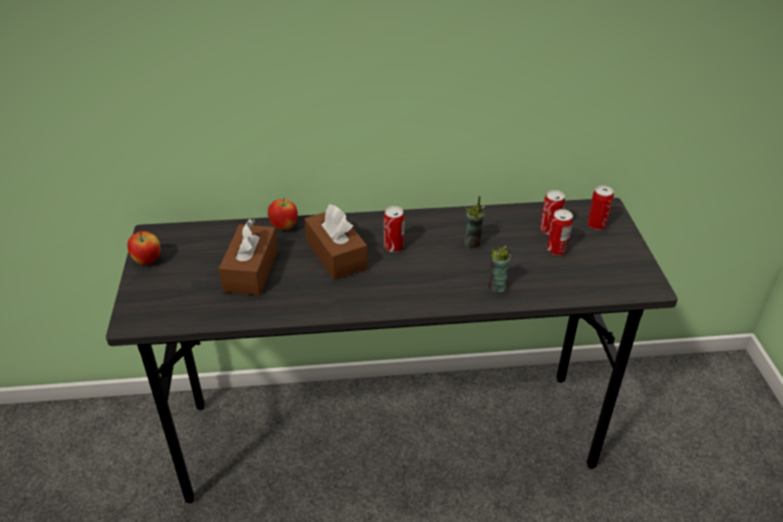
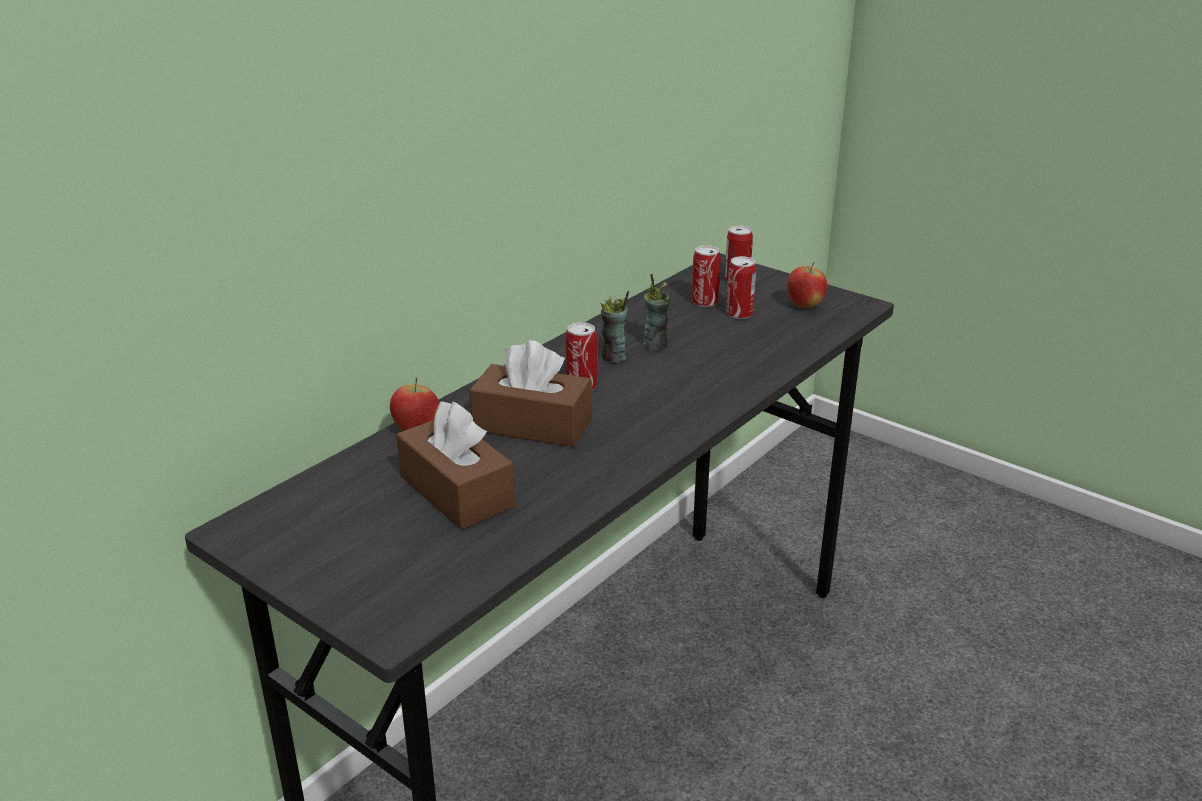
camera: 45 degrees left, 10 degrees down
apple [127,231,160,265] -> apple moved to [787,262,827,308]
cup [488,246,511,293] -> cup moved to [601,291,629,363]

